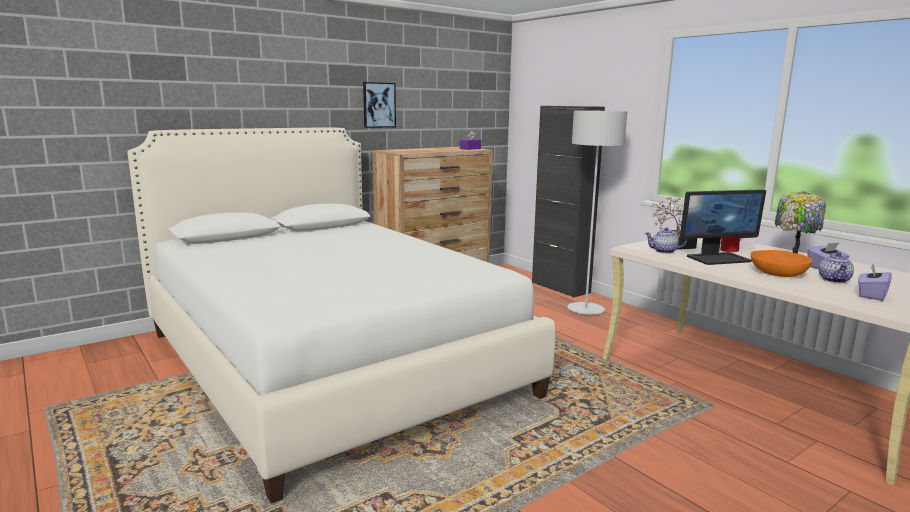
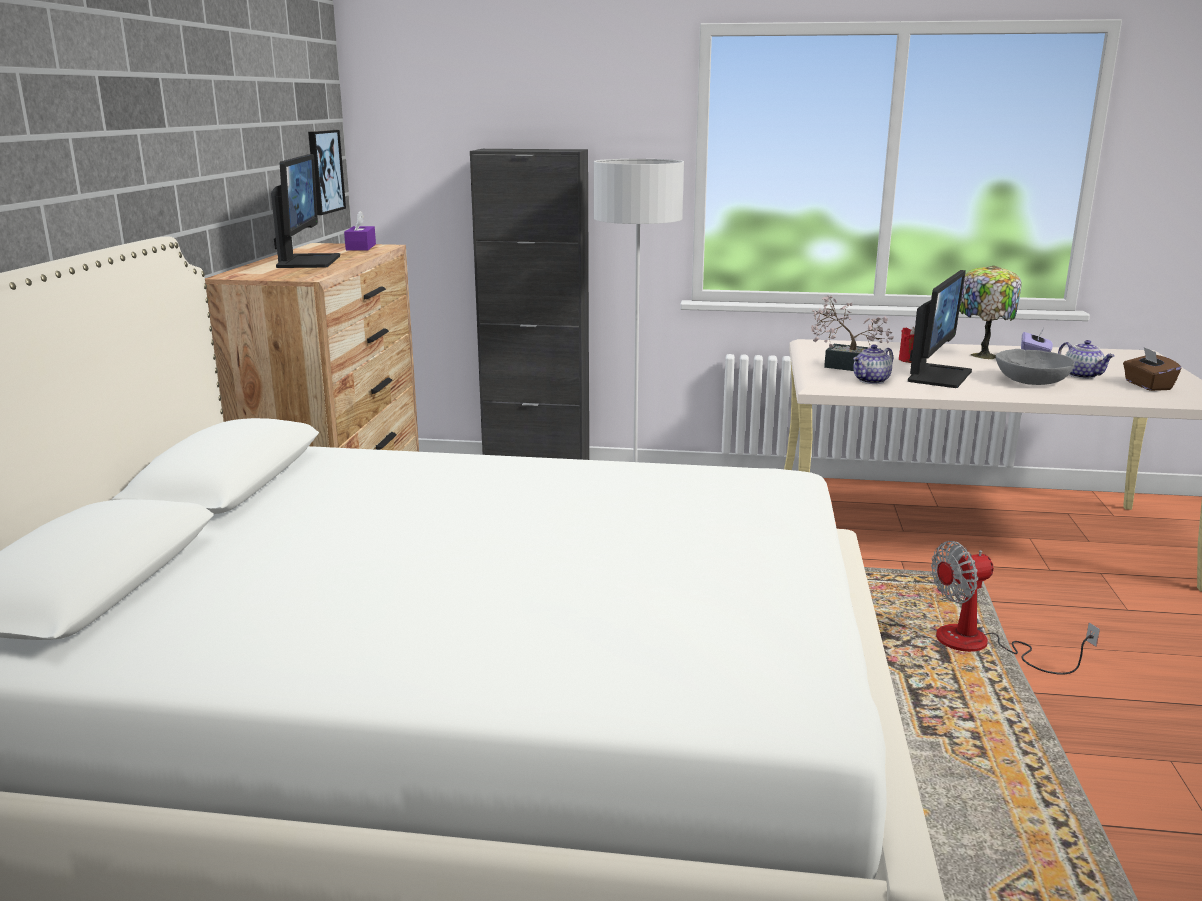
camera: 45 degrees left, 5 degrees up
picture [363,82,396,128] -> picture moved to [308,130,346,215]
orange bowl [750,250,812,277] -> grey bowl [996,349,1075,385]
purple tissue box [858,263,892,301] -> brown tissue box [1123,347,1181,391]
none -> monitor [271,154,340,268]
none -> fan [931,541,1100,675]

